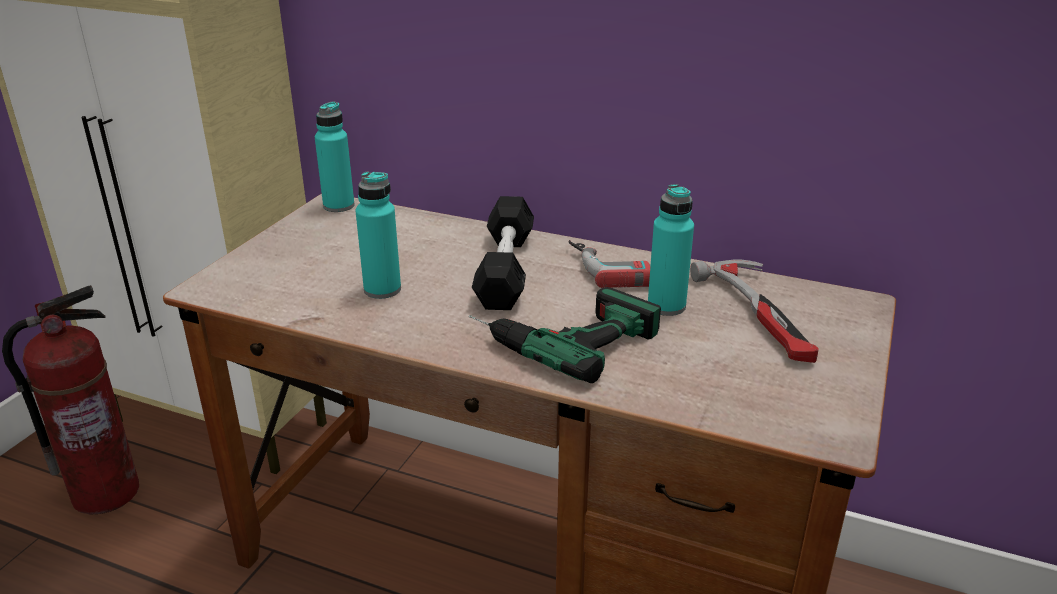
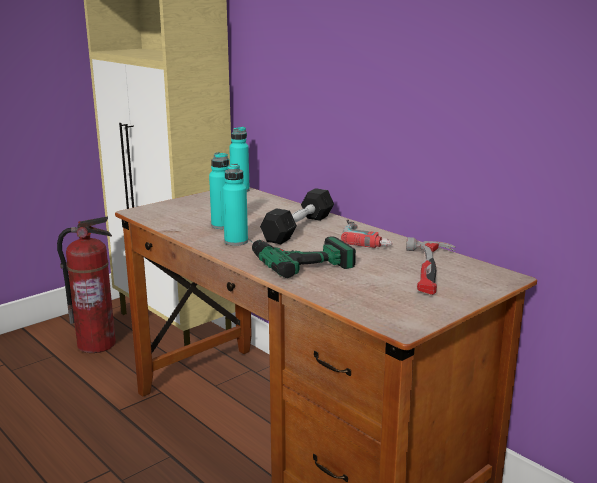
camera: 25 degrees right, 10 degrees down
turquoise bottle [648,184,694,316] -> turquoise bottle moved to [222,164,248,246]

